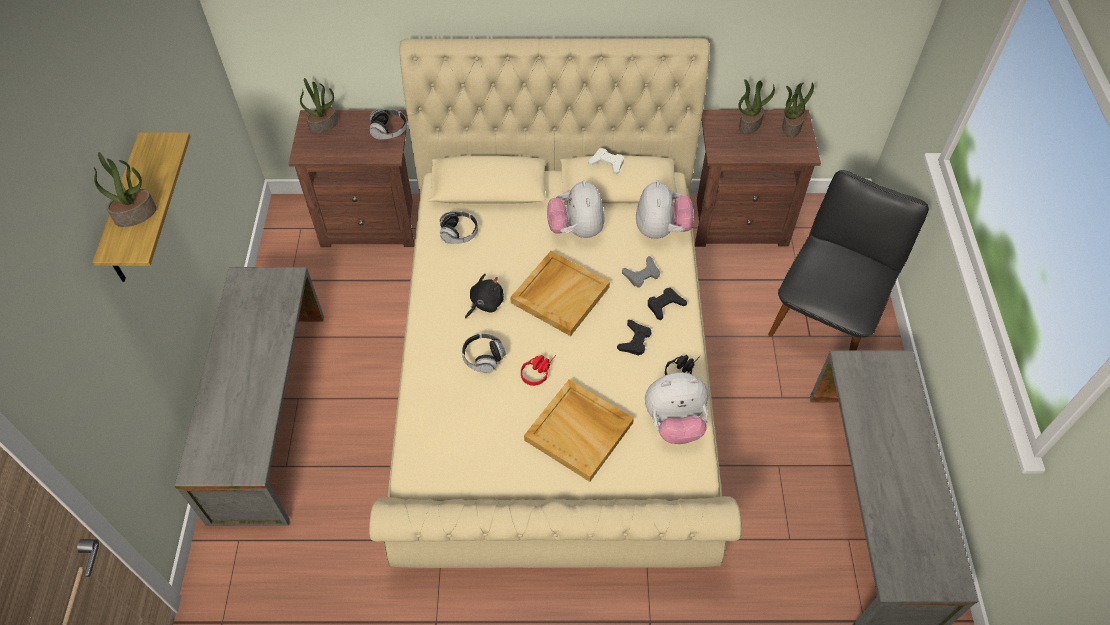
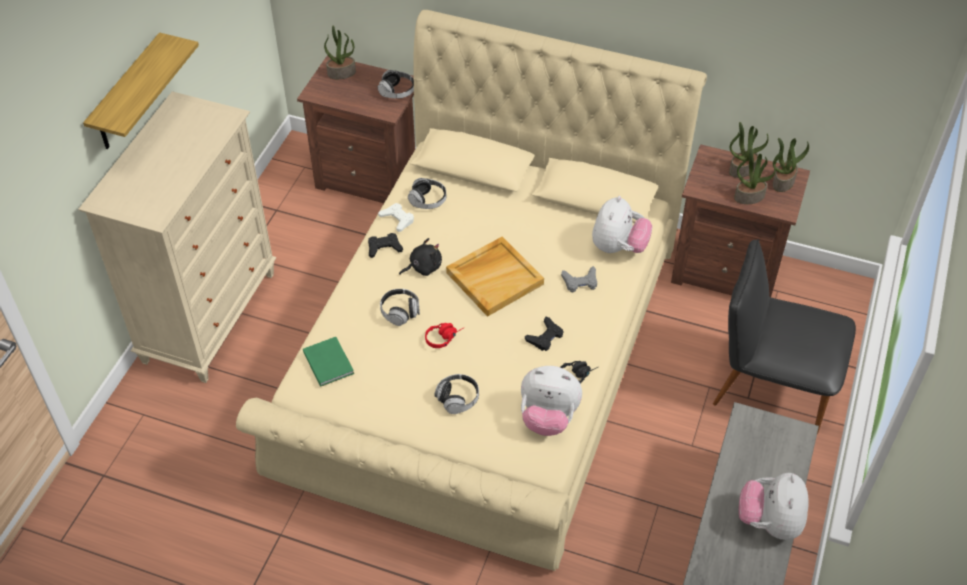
camera: 20 degrees right, 5 degrees down
potted plant [94,152,156,227] -> potted plant moved to [734,148,776,204]
grey bench [174,267,324,526] -> beige dresser [78,91,277,383]
beige tray [524,379,634,482] -> headphones [435,374,479,414]
plush toy [547,180,605,238] -> plush toy moved to [739,473,808,540]
white game controller [588,148,624,175] -> white game controller moved to [378,203,414,232]
black game controller [648,288,687,320] -> black game controller moved to [368,233,403,258]
black chair [768,170,929,351] -> black chair turned 120 degrees counterclockwise [713,239,856,434]
none -> green book [303,337,354,387]

